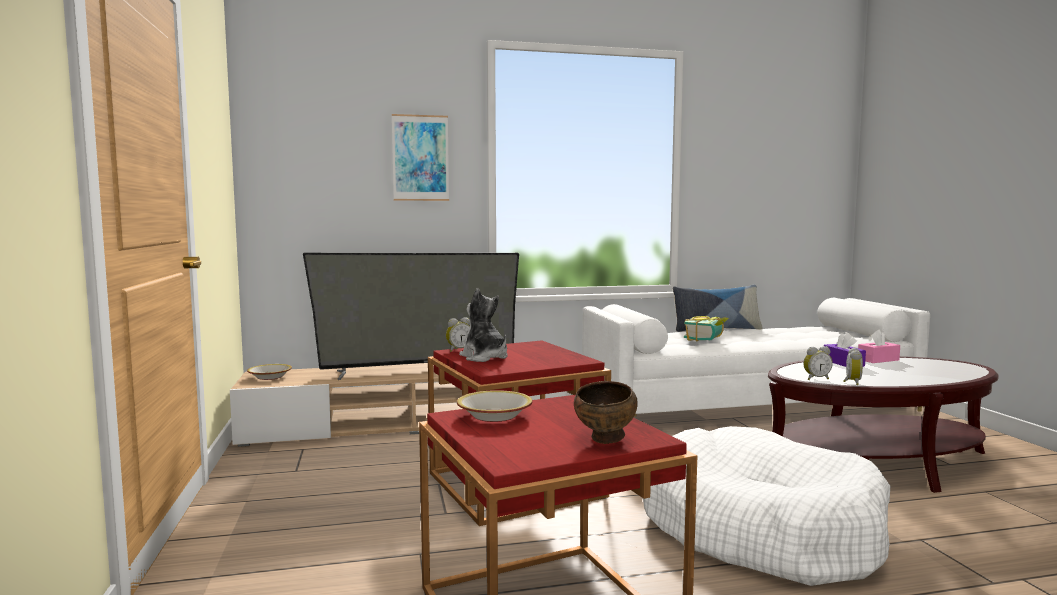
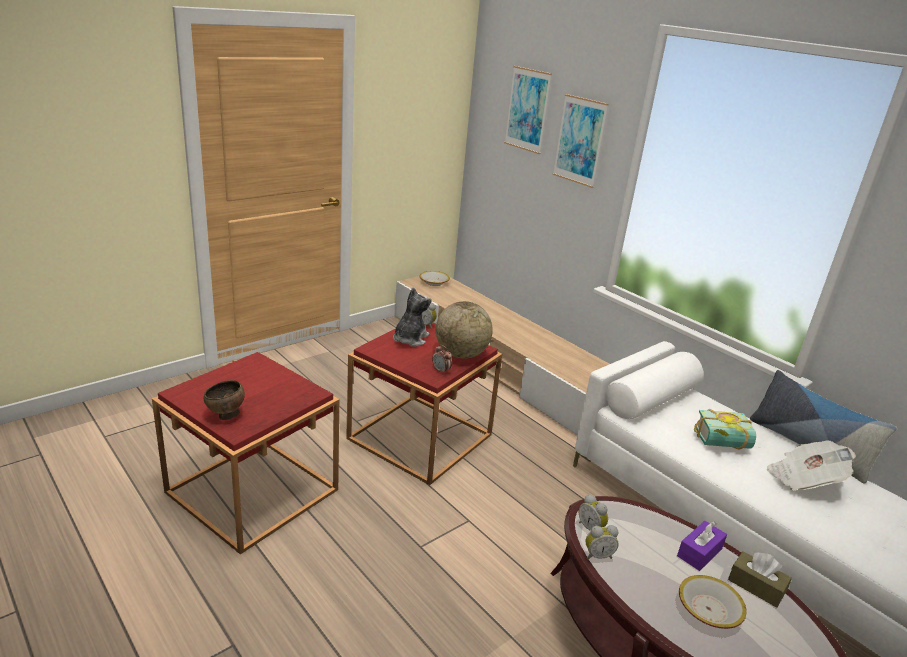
camera: 60 degrees right, 20 degrees up
television [303,253,519,380] -> none
bowl [457,390,533,422] -> bowl moved to [679,575,746,629]
white dog bed [643,426,890,586] -> none
pink tissue box [858,329,900,363] -> brown tissue box [728,551,792,608]
none -> alarm clock [432,345,452,375]
none -> globe [436,301,493,359]
none -> picture [504,66,552,154]
none -> newspaper [767,441,856,491]

